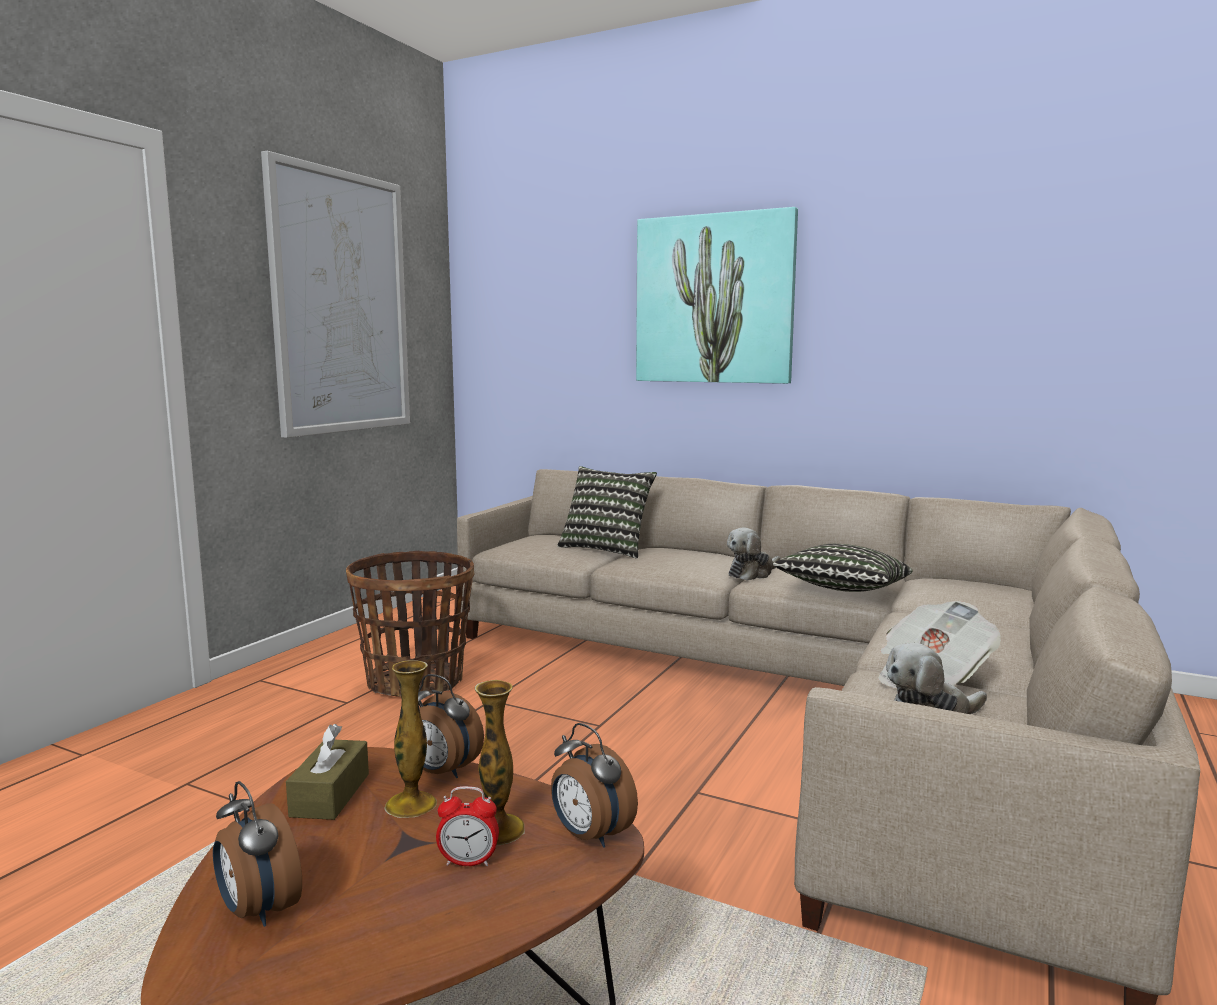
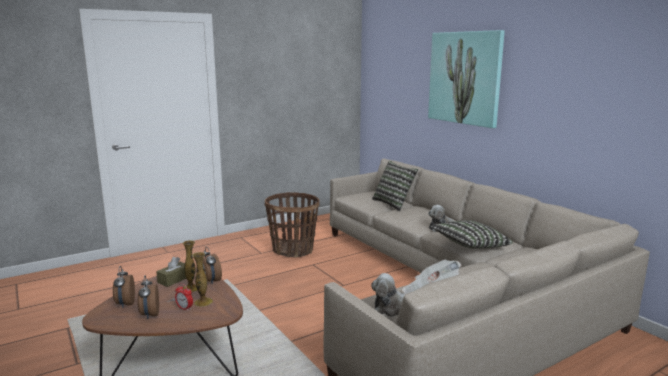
camera: 30 degrees right, 5 degrees up
picture [261,151,410,438] -> none
alarm clock [551,723,638,848] -> alarm clock moved to [138,275,159,319]

